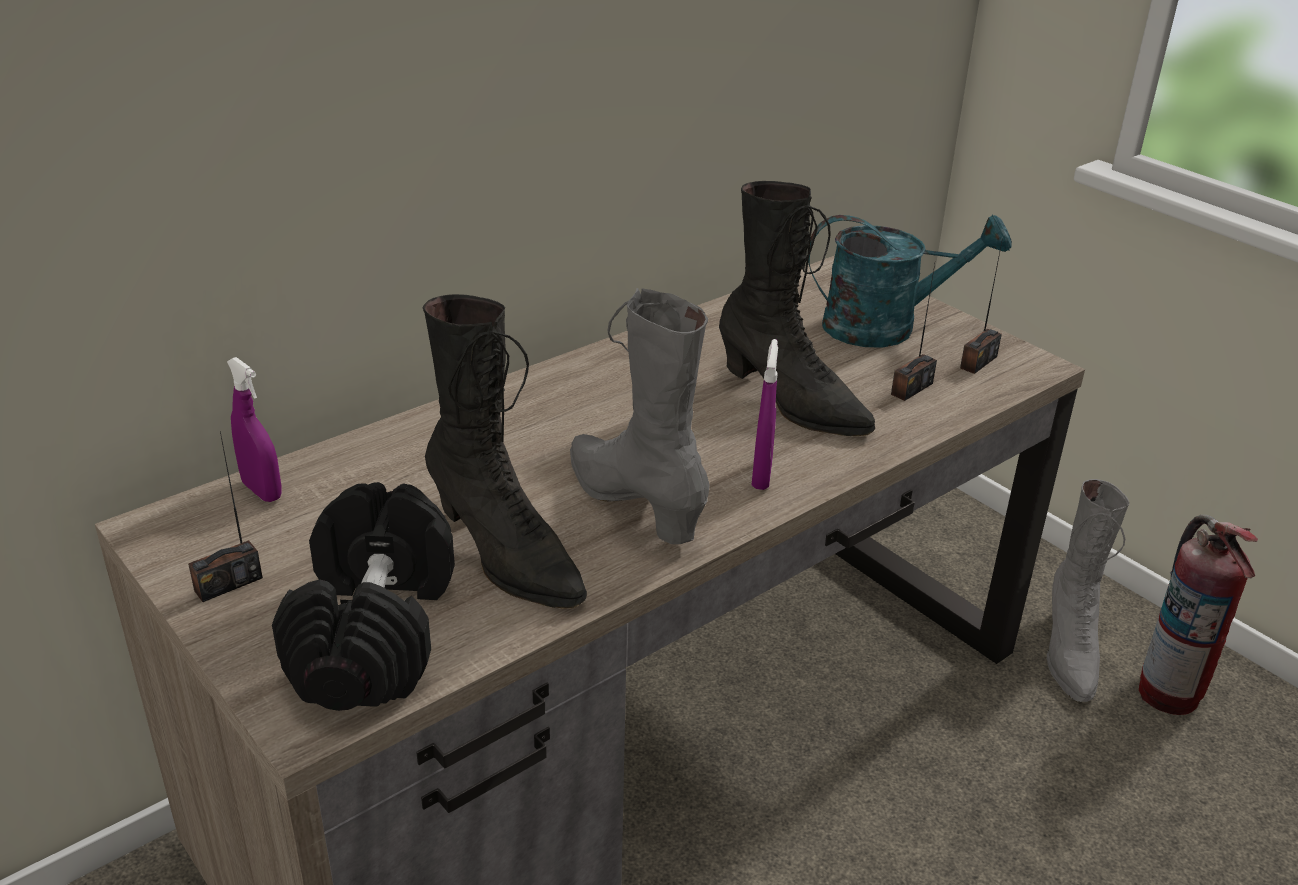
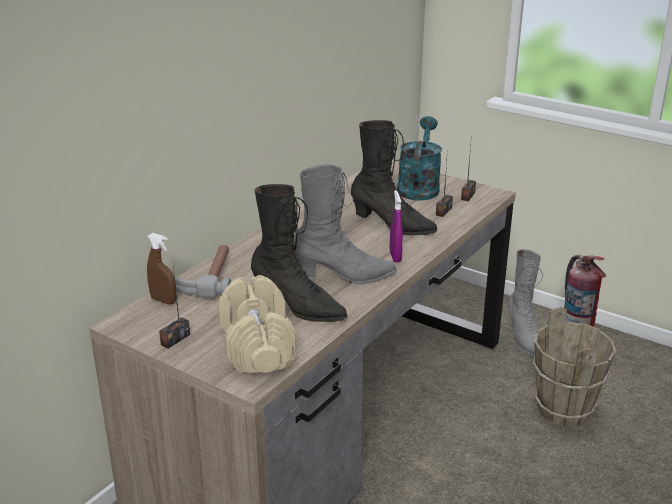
camera: 15 degrees left, 5 degrees down
purple spray bottle [227,357,281,502] -> brown spray bottle [147,233,176,304]
black dumbbell [272,482,455,711] -> beige dumbbell [218,275,297,373]
grey boot [570,288,710,544] -> grey boot turned 135 degrees clockwise [293,164,397,284]
turquoise watering can [808,215,1012,347] -> turquoise watering can turned 60 degrees counterclockwise [397,116,442,201]
none -> hammer [175,245,231,298]
none -> brown bucket [533,307,616,426]

